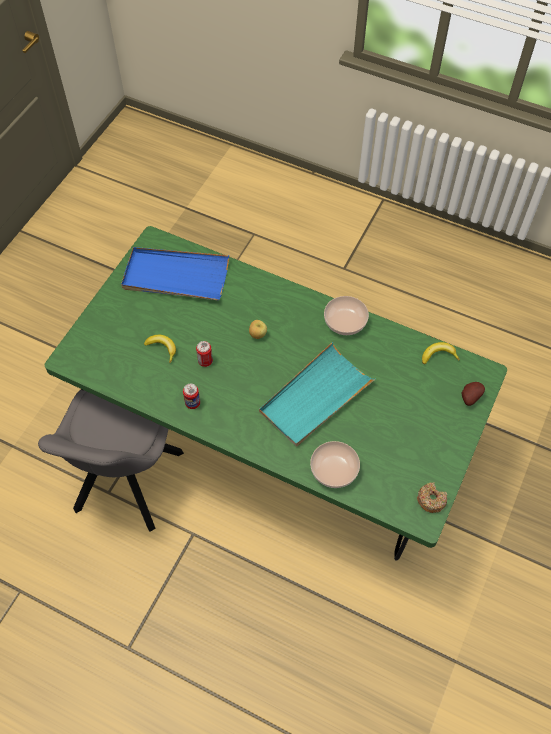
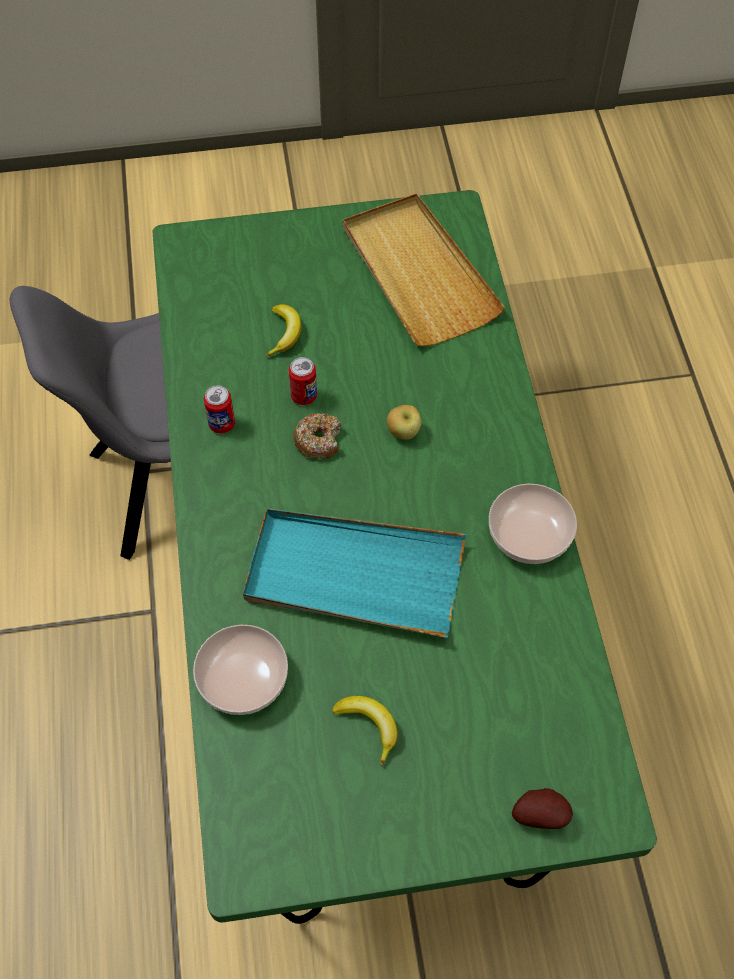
camera: 55 degrees right, 0 degrees up
blue tray [121,247,229,301] -> beige tray [343,193,505,346]
donut [417,482,447,513] -> donut moved to [293,413,341,459]
banana [422,342,460,364] -> banana moved to [332,696,398,766]

